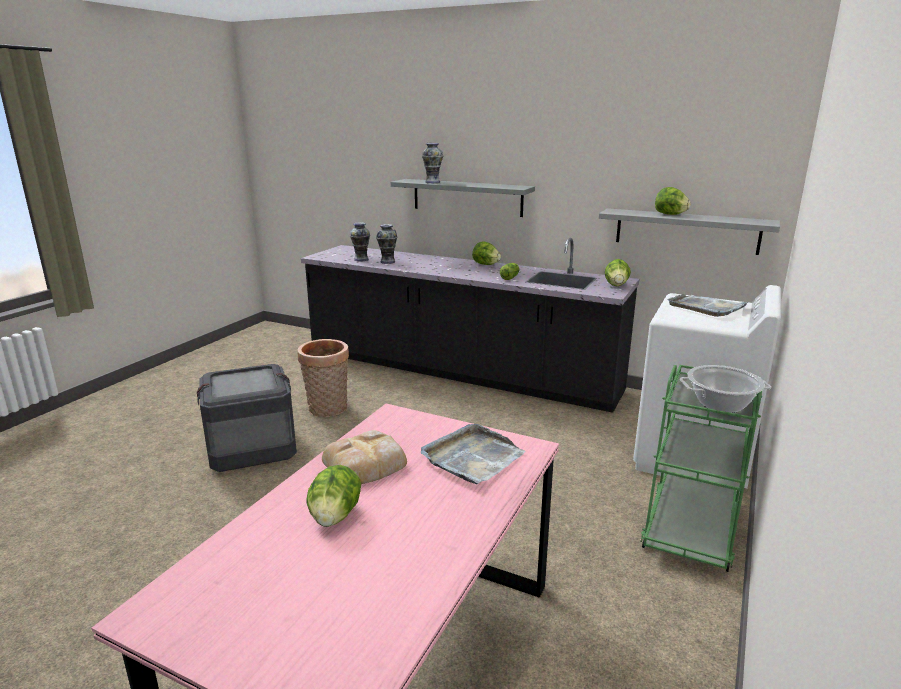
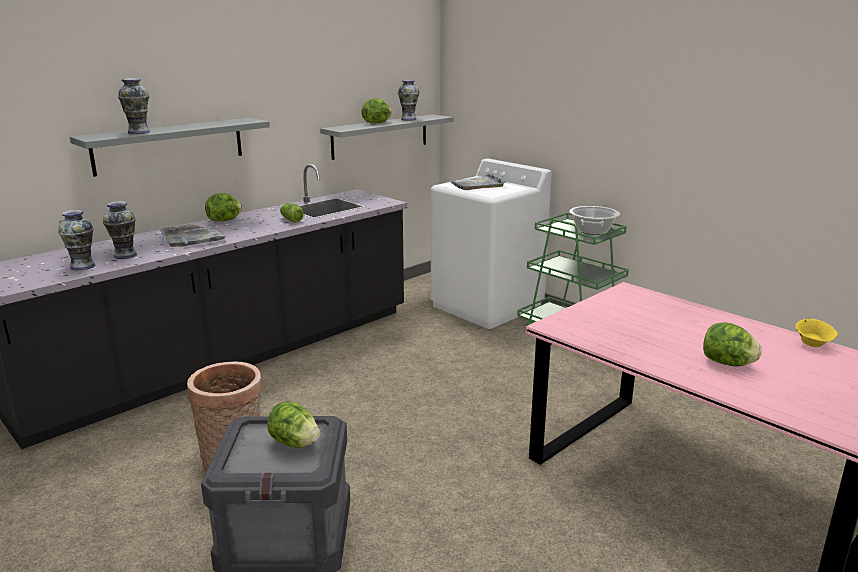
camera: 70 degrees left, 0 degrees up
bread [322,430,407,484] -> none
grey tray [421,424,526,485] -> grey tray moved to [160,225,225,247]
lettuce [605,259,631,286] -> lettuce moved to [267,401,320,448]
none -> vase [398,80,420,121]
none -> yellow bowl [795,319,838,347]

